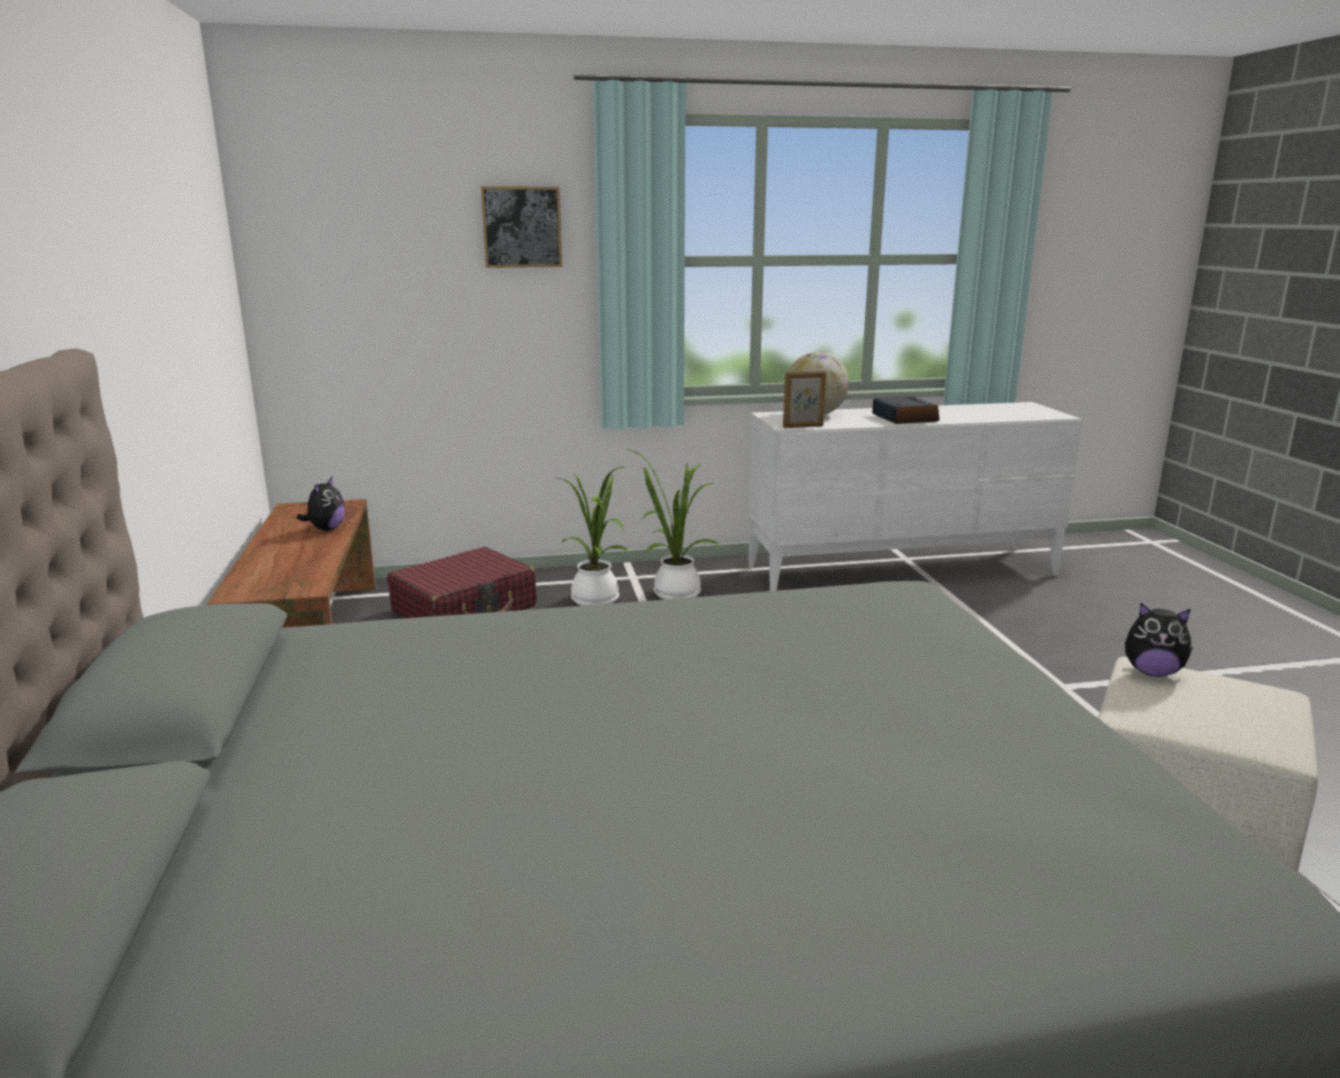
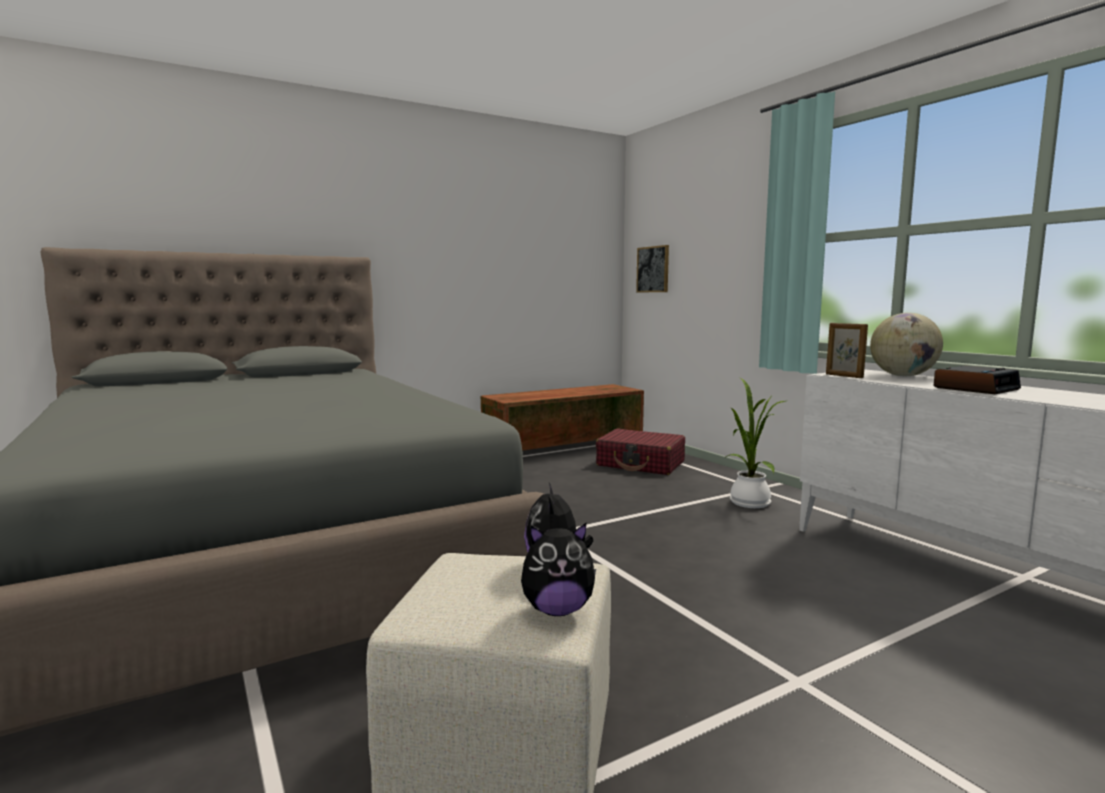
camera: 70 degrees right, 10 degrees down
plush toy [297,477,345,531] -> plush toy moved to [521,523,596,616]
picture [481,186,562,268] -> picture moved to [636,245,669,292]
potted plant [554,467,629,606] -> none

